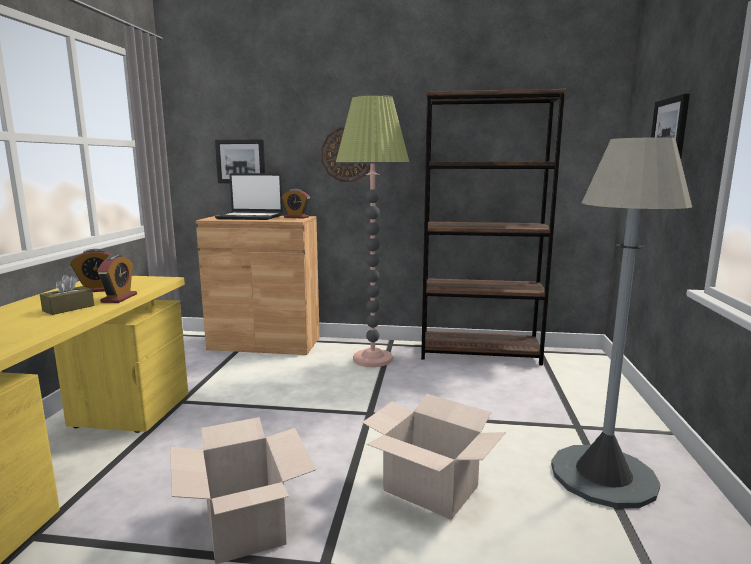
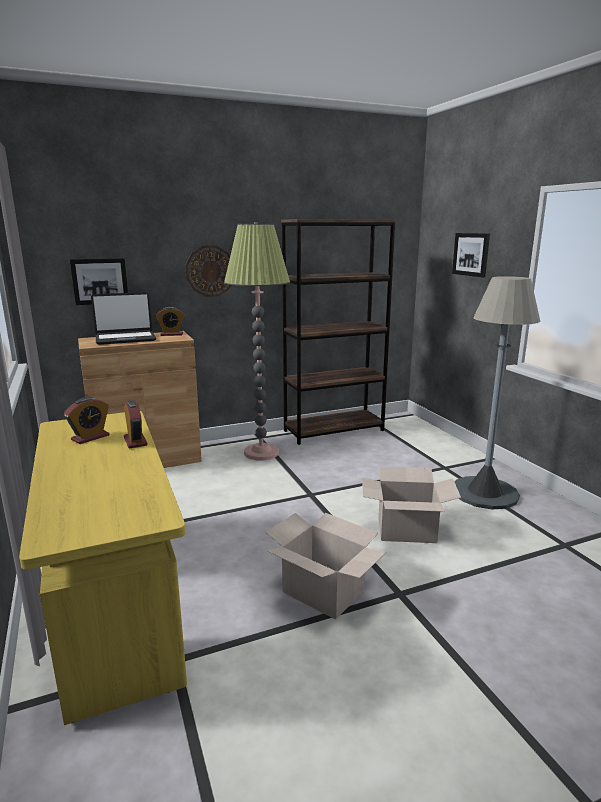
camera: 30 degrees left, 5 degrees up
brown tissue box [40,275,94,315] -> none

